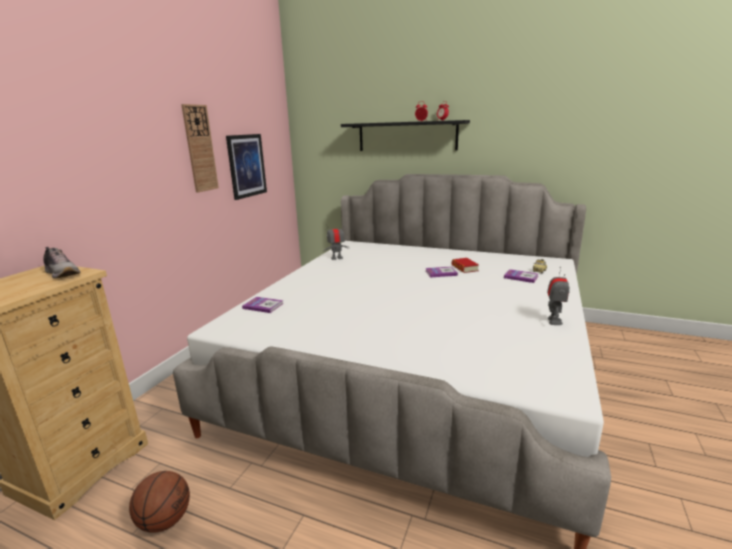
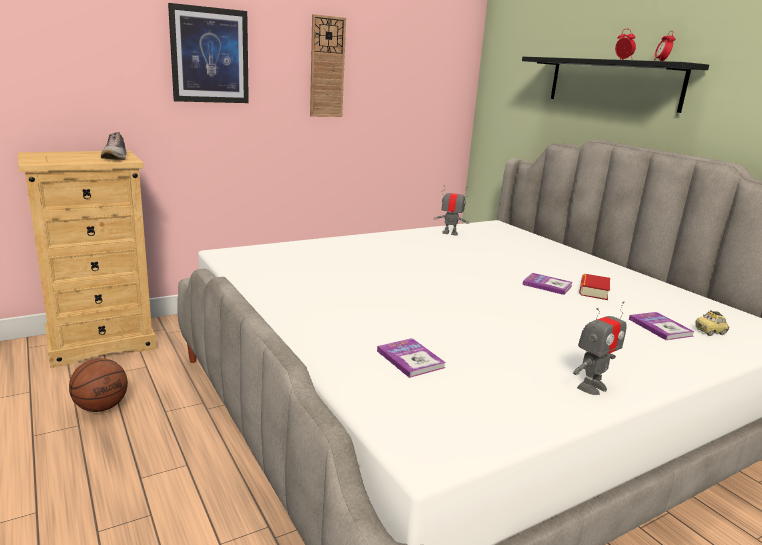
camera: 35 degrees right, 0 degrees up
picture [226,134,267,200] -> picture moved to [168,3,249,103]
book [242,297,284,313] -> book moved to [377,338,446,378]

